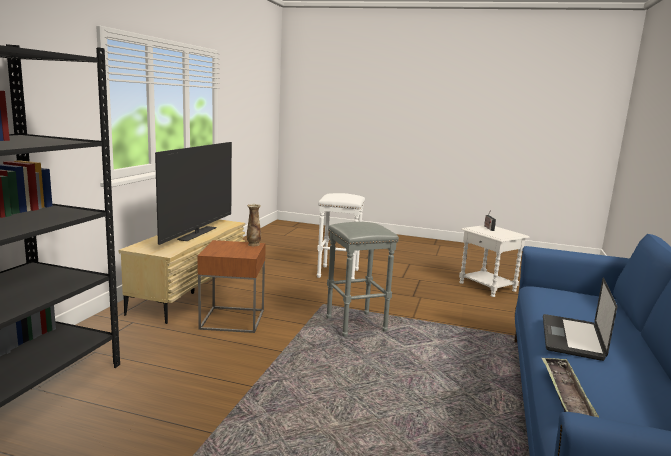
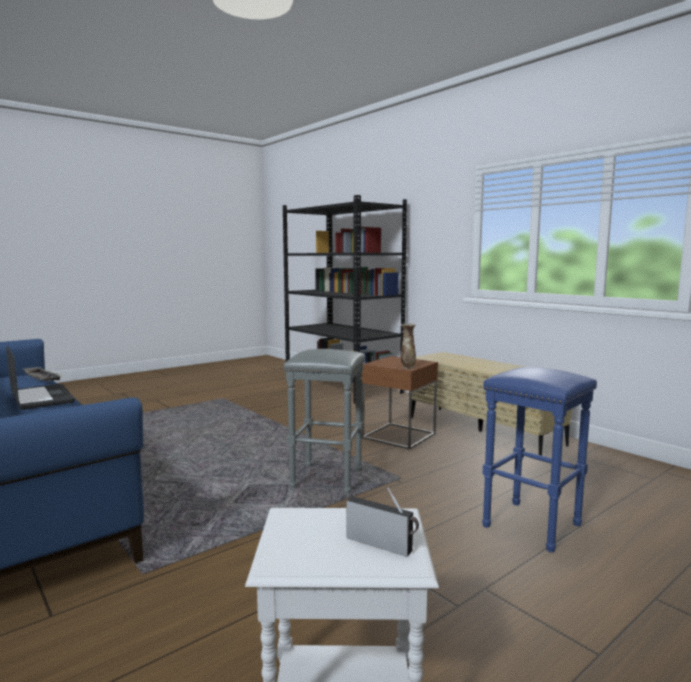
camera: 125 degrees right, 5 degrees down
television [155,142,232,245] -> none
white stool [317,193,365,279] -> blue stool [482,367,597,552]

